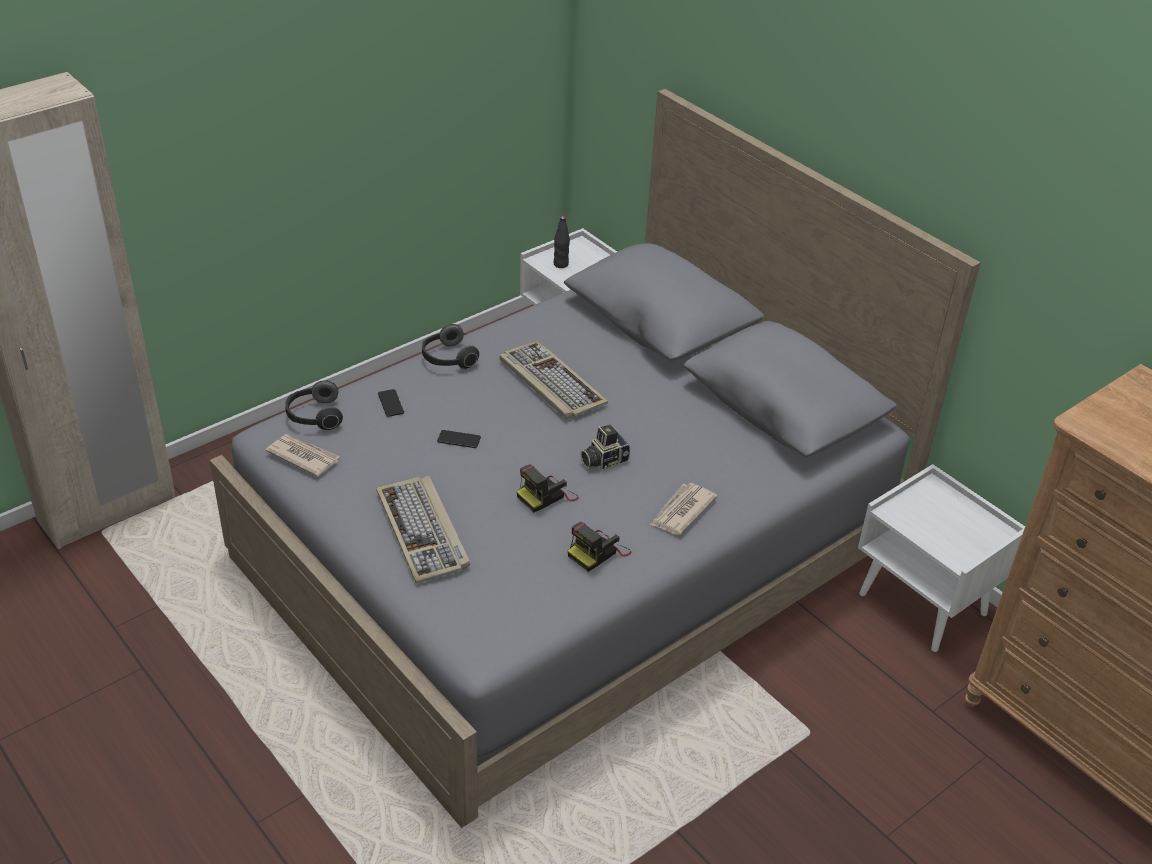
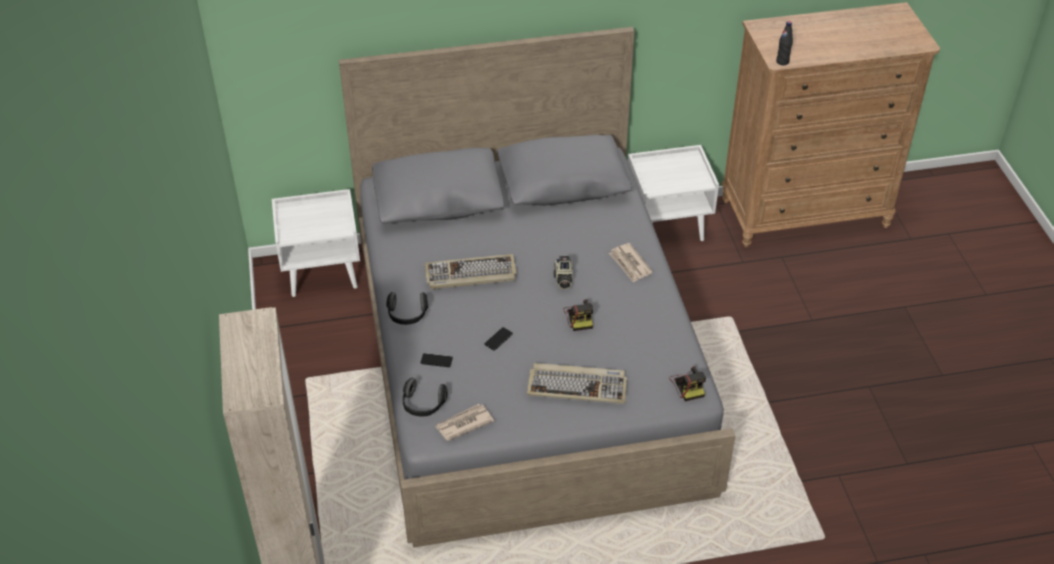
camera: 60 degrees left, 5 degrees up
black bottle [554,216,570,268] -> black bottle moved to [776,21,793,65]
camera [568,522,631,572] -> camera moved to [669,366,706,401]

